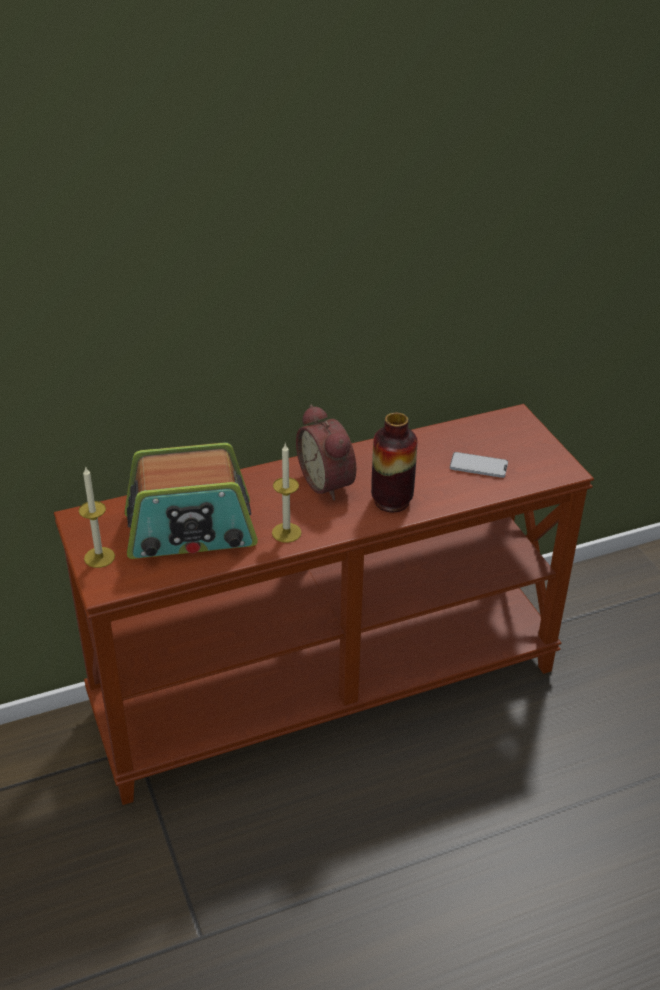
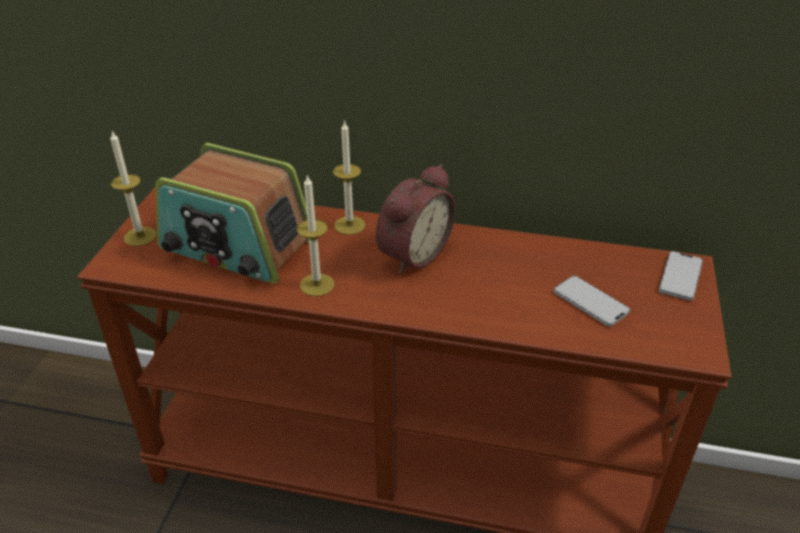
camera: 35 degrees right, 0 degrees up
alarm clock [296,405,356,501] -> alarm clock turned 150 degrees counterclockwise [376,164,456,274]
vase [371,413,417,512] -> none
none -> candle [333,120,365,235]
none -> phone [658,251,703,301]

